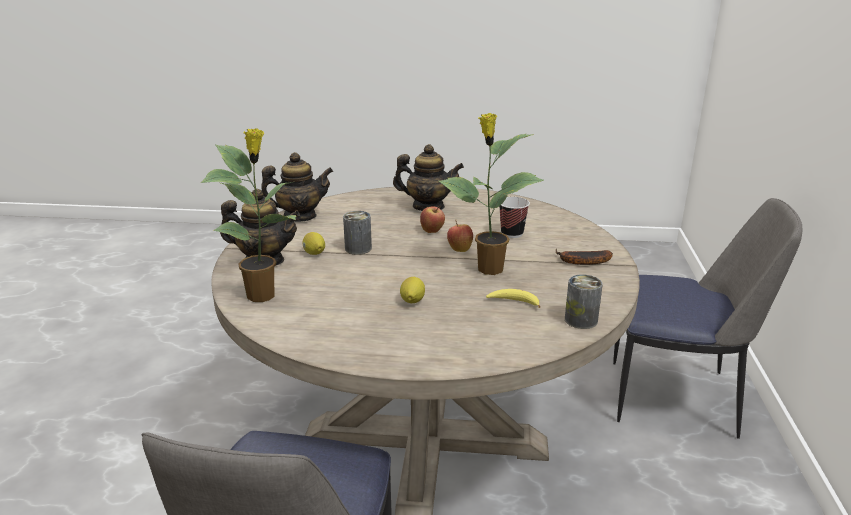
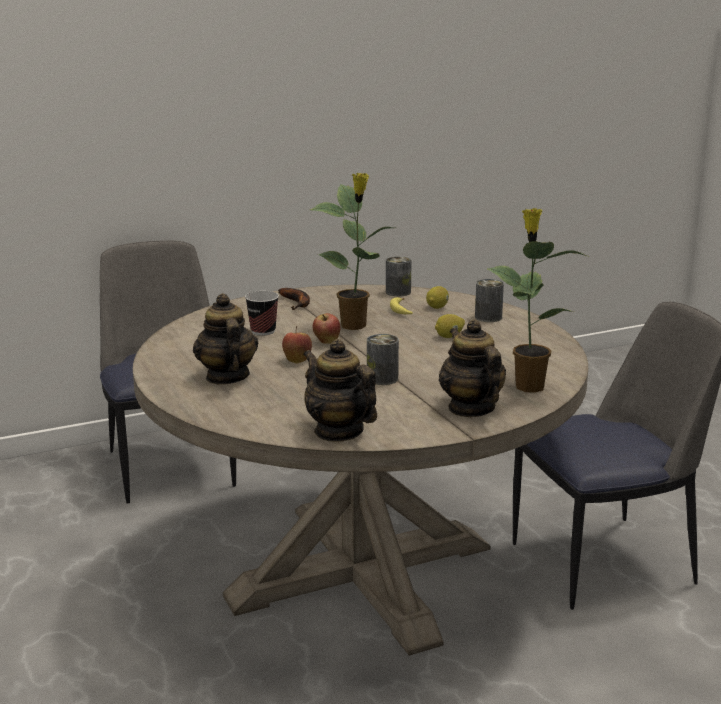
camera: 120 degrees left, 5 degrees down
lemon [302,232,325,255] -> lemon moved to [426,286,449,309]
none -> can [475,279,504,322]

